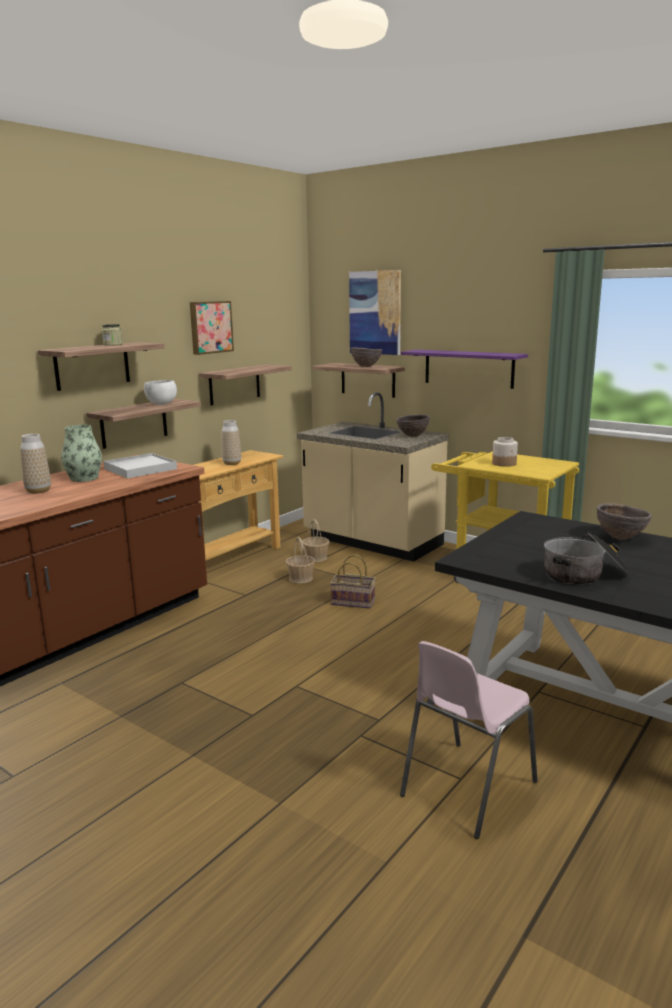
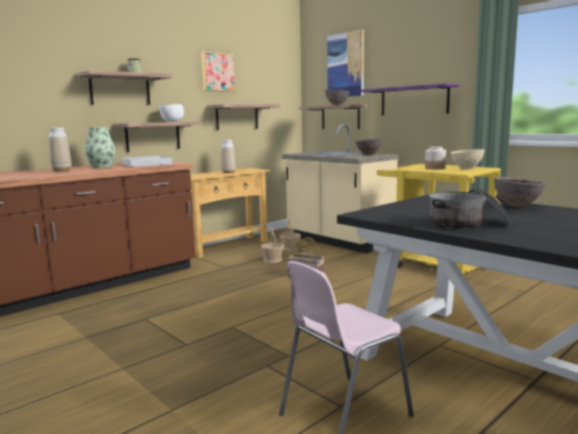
camera: 10 degrees right, 5 degrees down
none -> beige bowl [450,149,485,169]

